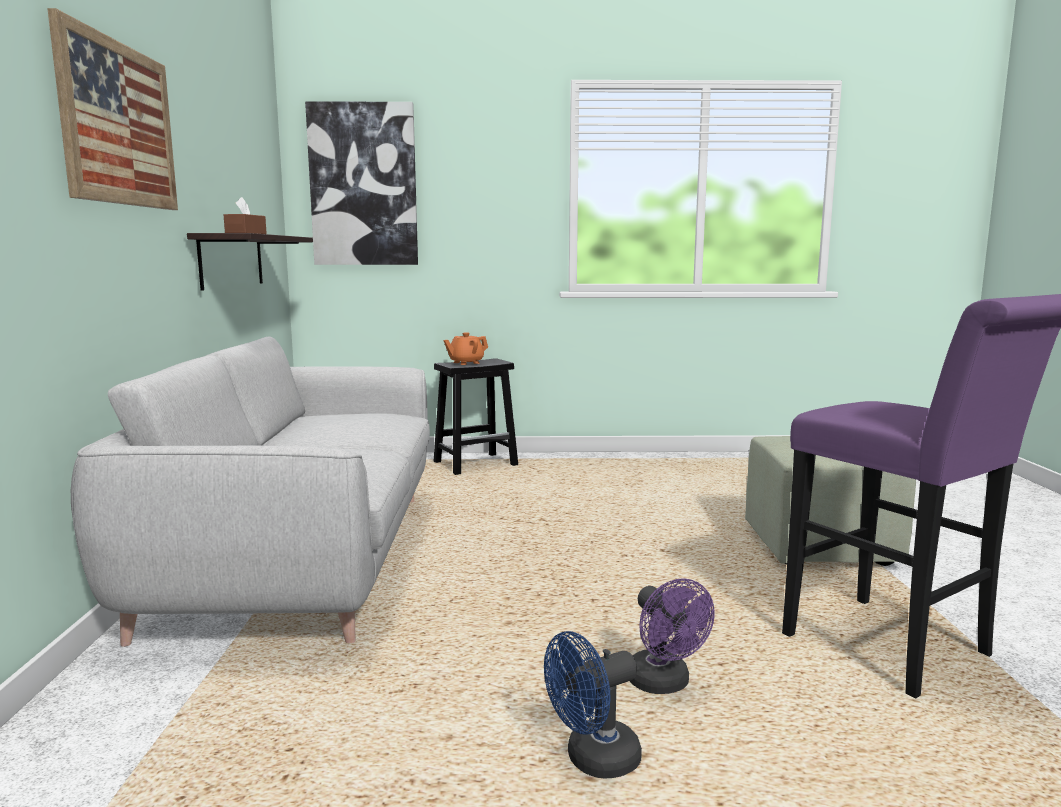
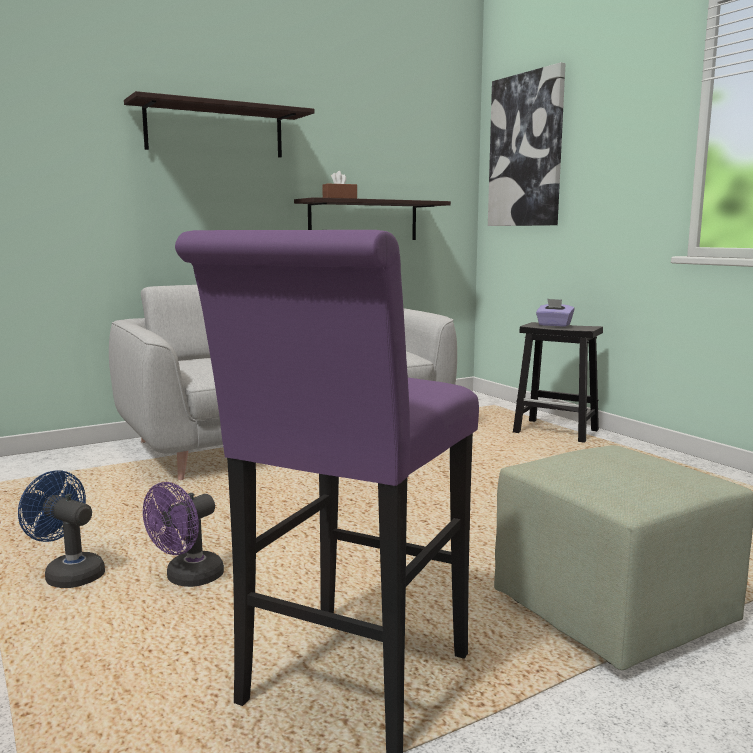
camera: 60 degrees right, 0 degrees up
picture [47,8,178,210] -> shelf [124,91,314,158]
orange teapot [444,332,488,365] -> purple tissue box [536,299,575,327]

